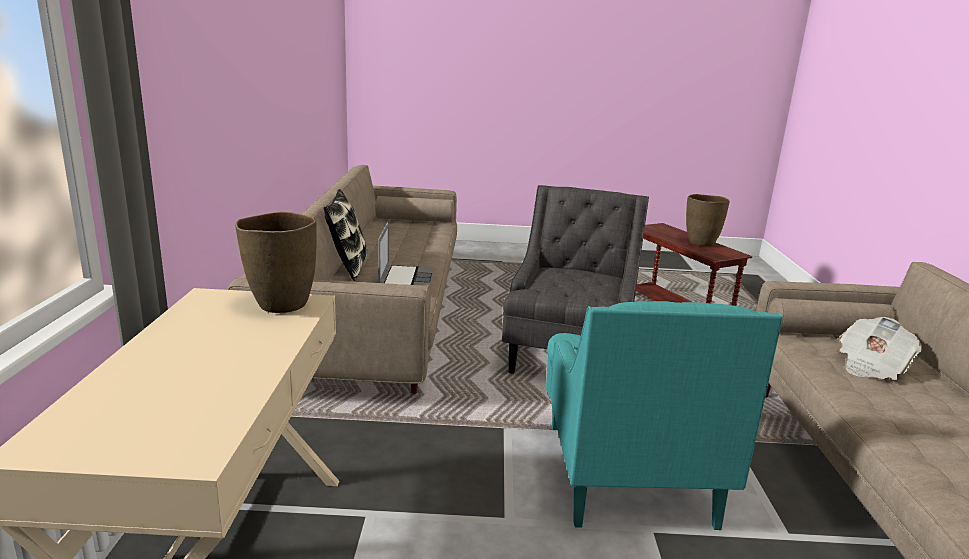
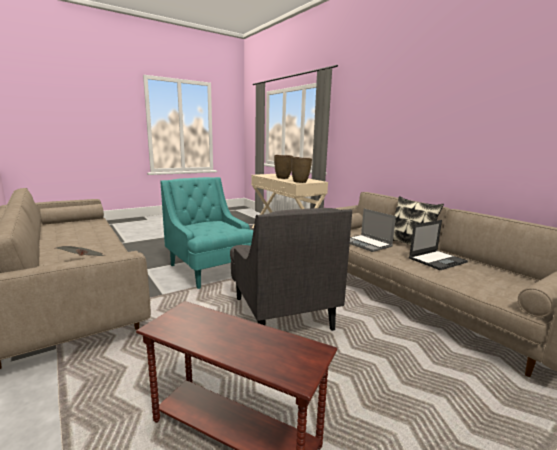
camera: 145 degrees right, 5 degrees down
brown vase [686,194,730,246] -> brown vase moved to [274,155,293,179]
none -> laptop [409,220,468,270]

